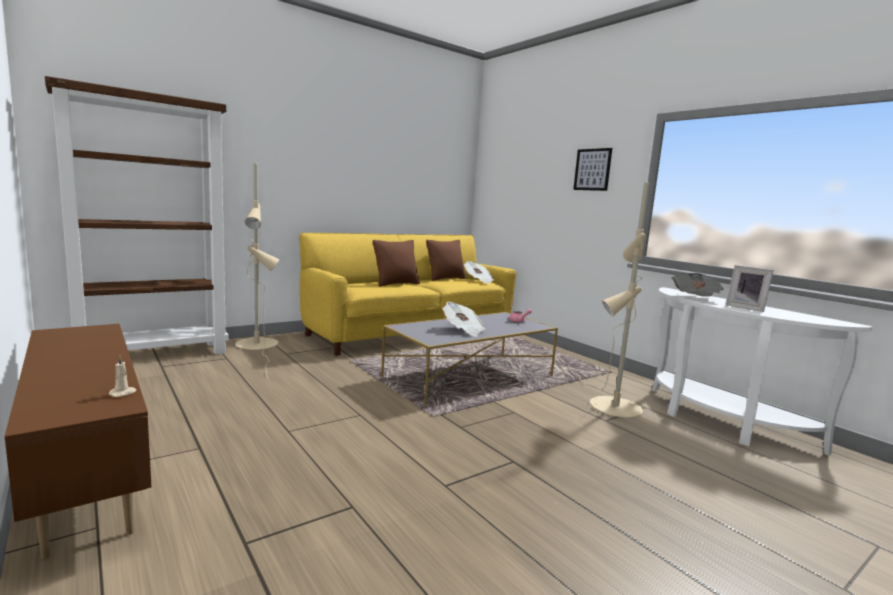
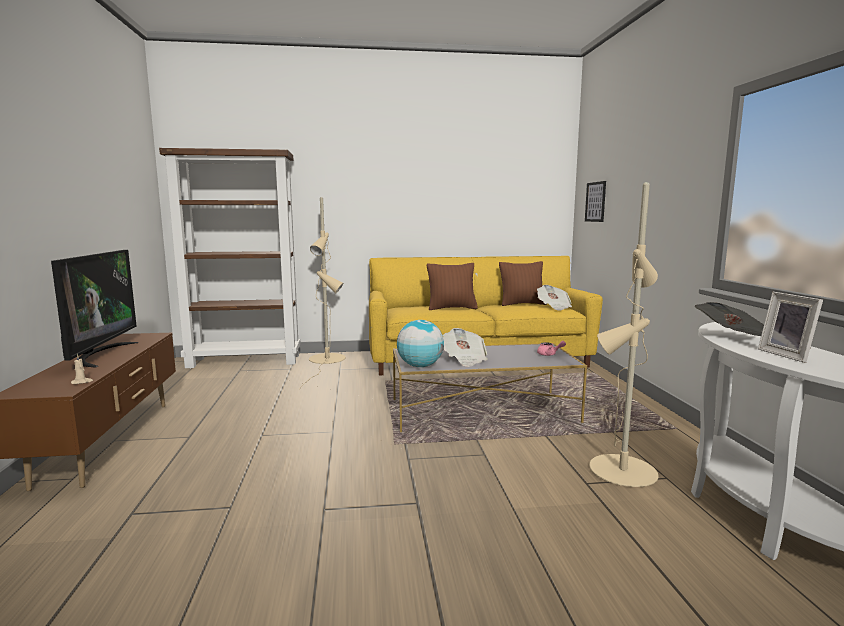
camera: 30 degrees right, 0 degrees up
picture [573,148,612,191] -> picture moved to [585,181,606,222]
none -> television [51,250,138,367]
none -> globe [397,320,444,367]

